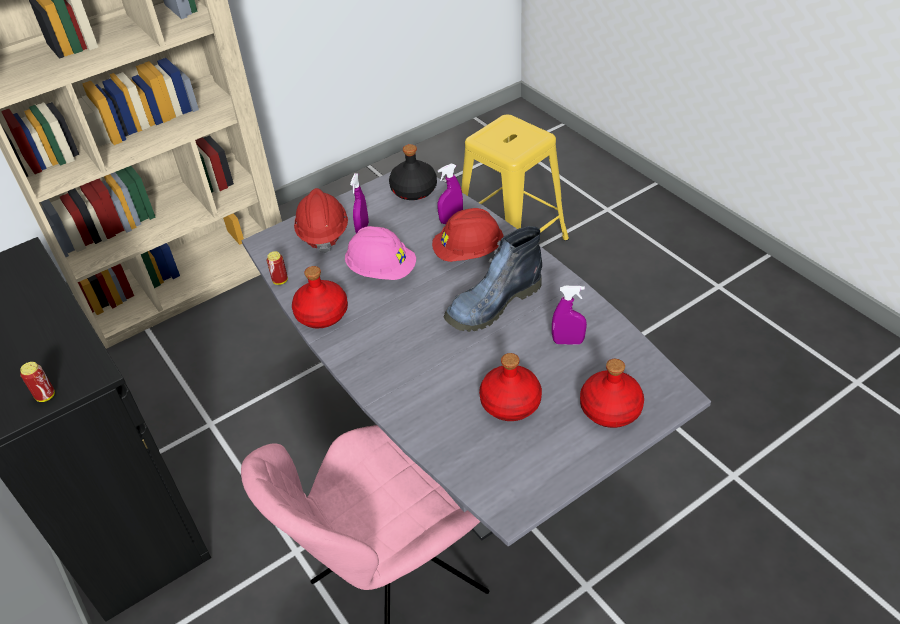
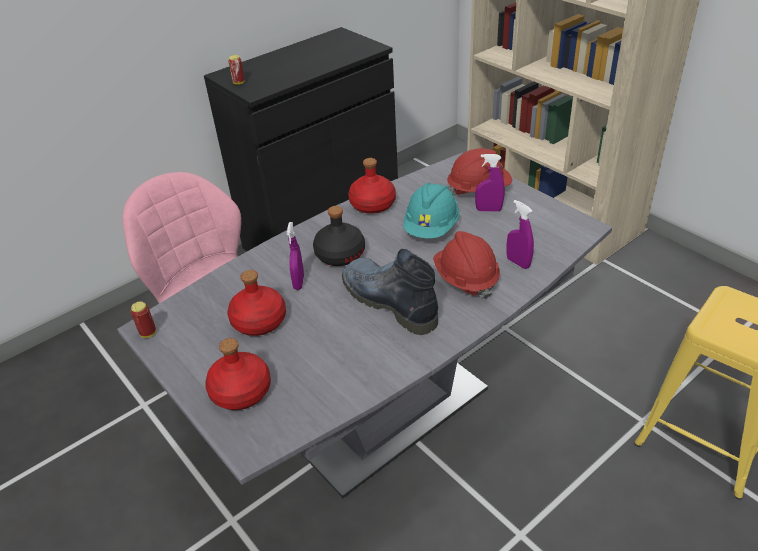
camera: 85 degrees right, 5 degrees down
can [267,251,288,285] -> can moved to [131,302,156,338]
pink hard hat [345,226,416,280] -> turquoise hard hat [404,183,459,238]
black bottle [389,144,437,200] -> black bottle moved to [313,206,365,266]
purple spray bottle [552,286,587,345] -> purple spray bottle moved to [287,222,304,290]

